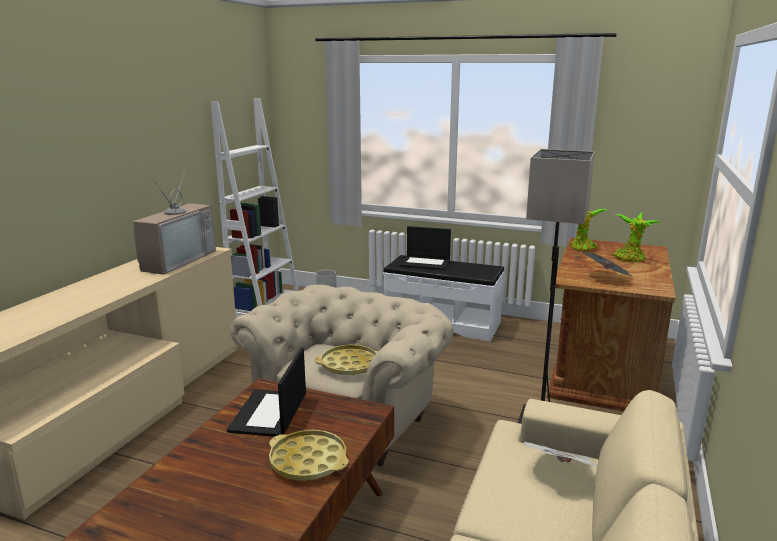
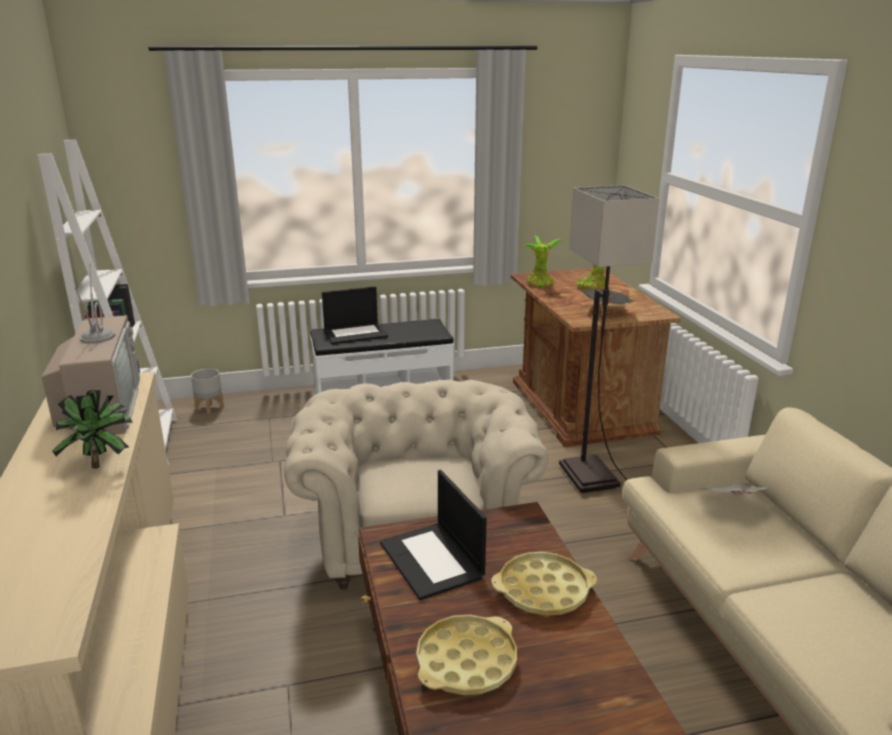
camera: 35 degrees left, 5 degrees up
yellow tray [315,345,378,375] -> yellow tray moved to [416,615,517,695]
none -> potted plant [52,390,133,469]

